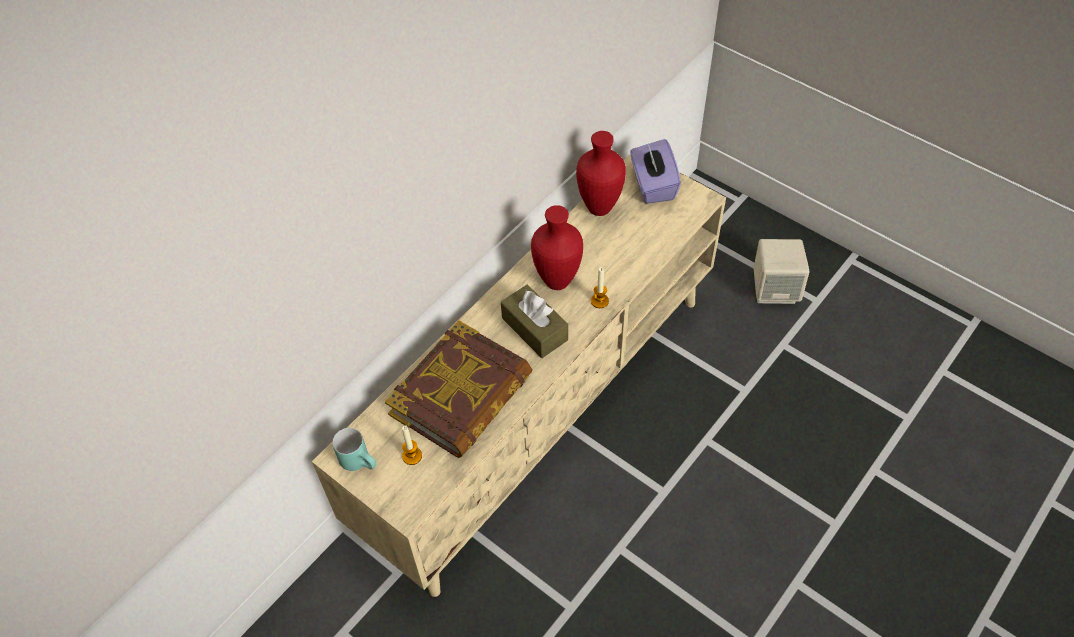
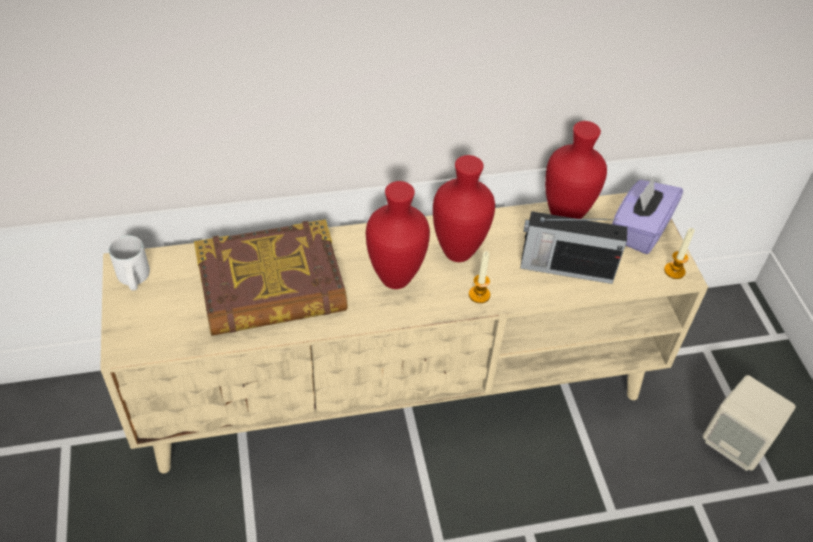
camera: 35 degrees right, 5 degrees down
turquoise mug [332,428,376,471] -> white mug [109,235,150,290]
candle [402,425,422,465] -> candle moved to [664,228,695,279]
brown tissue box [501,285,568,358] -> red vase [366,181,430,289]
none -> radio [520,211,627,284]

